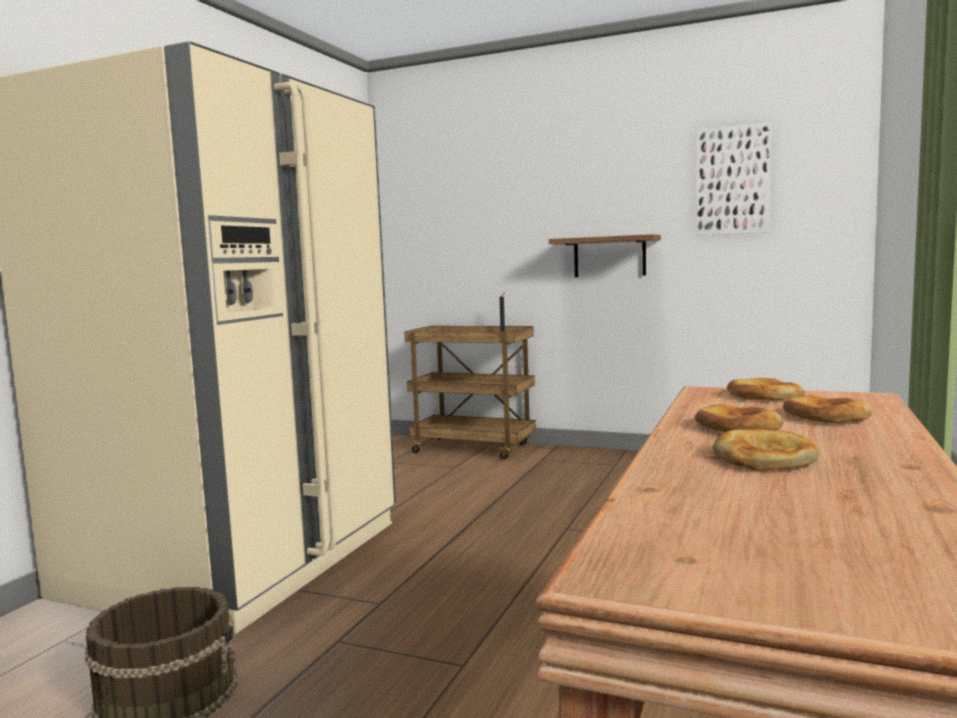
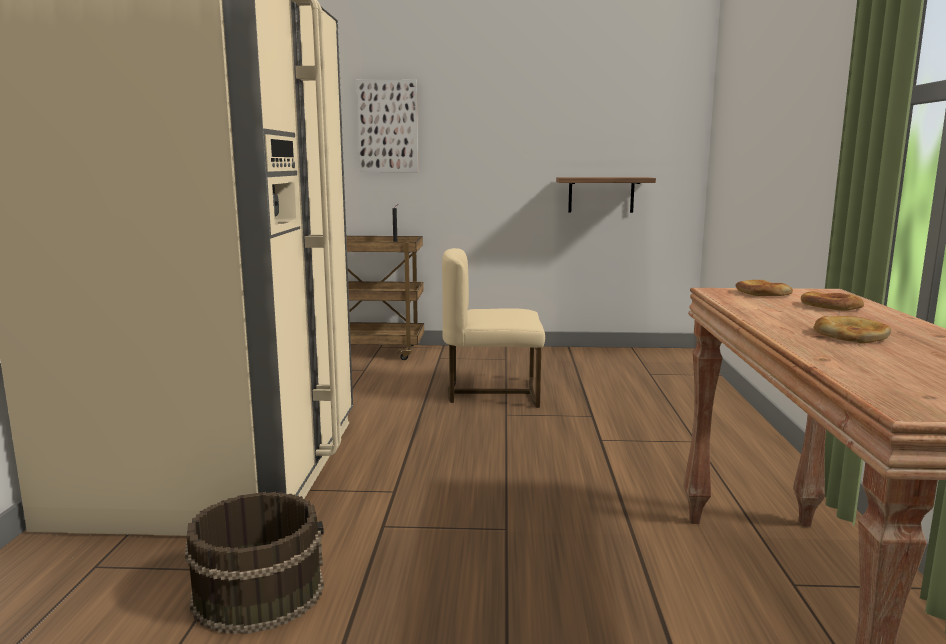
camera: 20 degrees left, 5 degrees up
shelf [549,234,661,277] -> shelf moved to [556,177,656,213]
bread [695,404,783,432] -> none
picture [696,122,772,236] -> picture moved to [357,80,418,172]
none -> beige chair [442,248,545,408]

